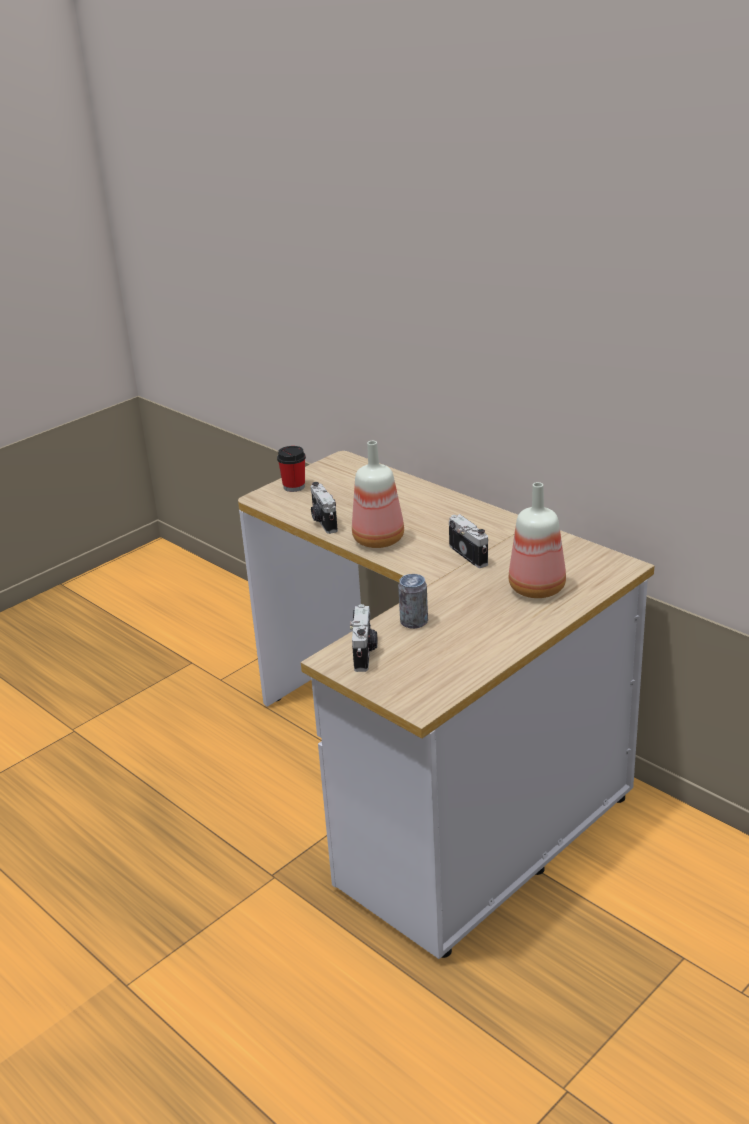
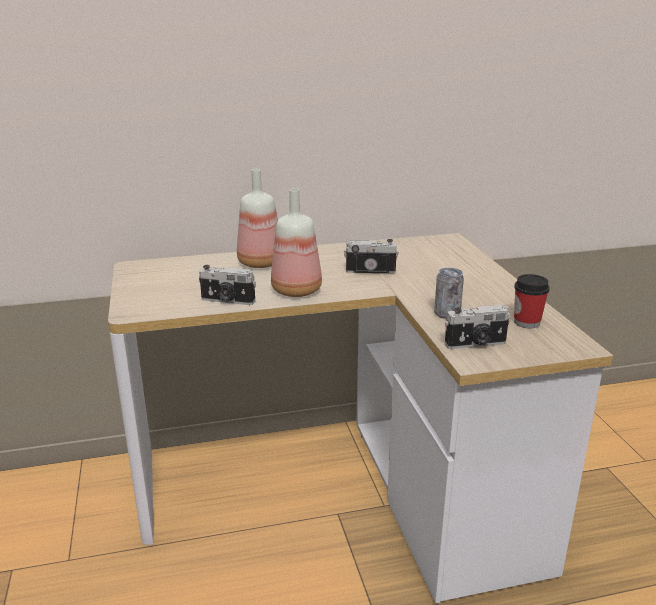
camera: 60 degrees left, 5 degrees down
cup [277,446,306,492] -> cup moved to [514,274,550,328]
camera [350,604,377,672] -> camera turned 135 degrees clockwise [445,305,510,349]
bottle [509,482,566,598] -> bottle moved to [237,169,278,268]

